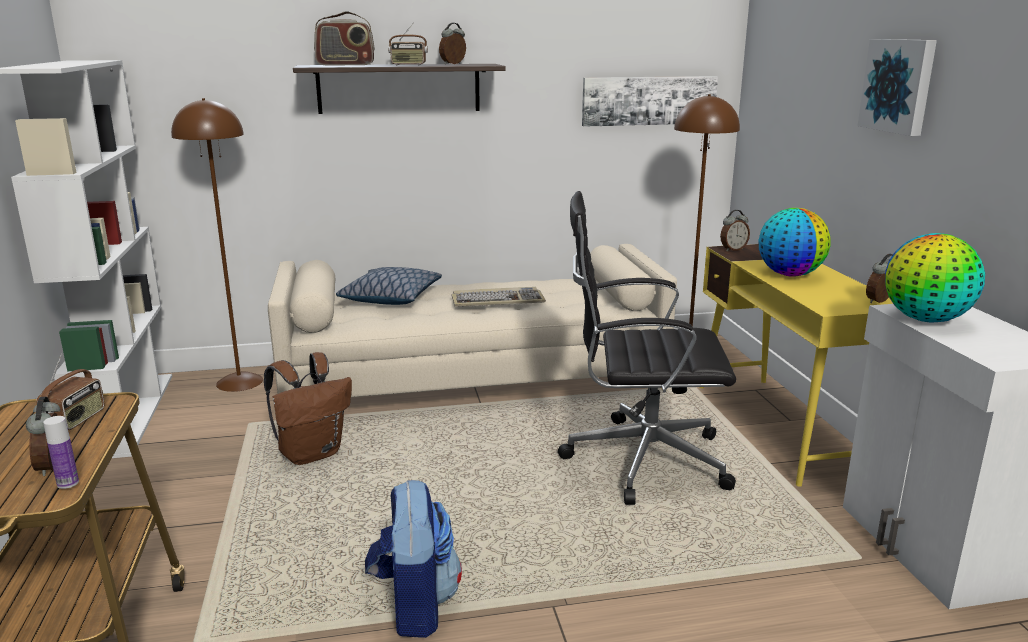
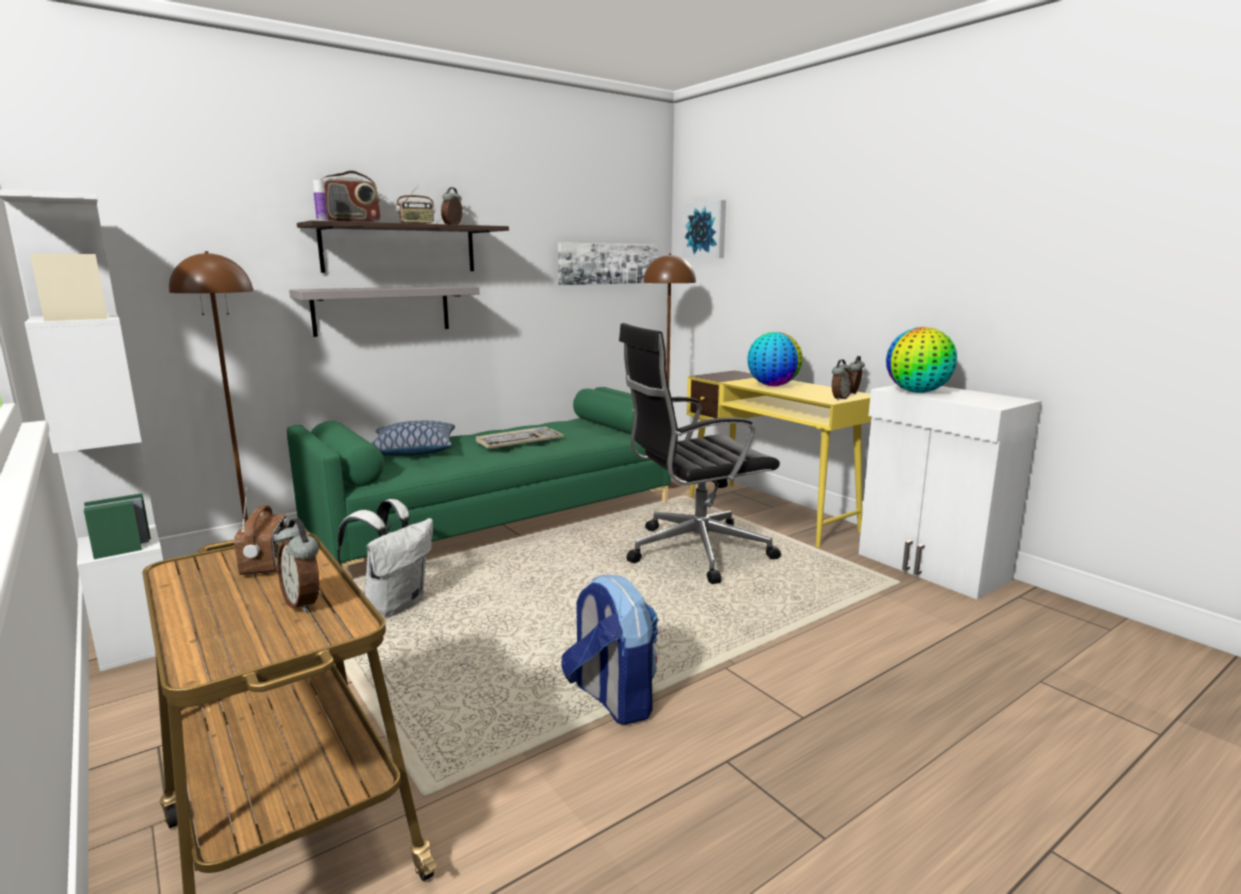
camera: 25 degrees left, 5 degrees down
bottle [43,416,79,489] -> bottle moved to [313,180,328,221]
brown backpack [264,352,352,465] -> white backpack [337,499,433,617]
beige sofa [268,244,677,397] -> green sofa [287,387,671,567]
alarm clock [720,210,750,251] -> alarm clock moved to [832,359,852,400]
picture [857,39,937,136] -> picture moved to [683,200,726,258]
none -> grey shelf [289,286,480,337]

